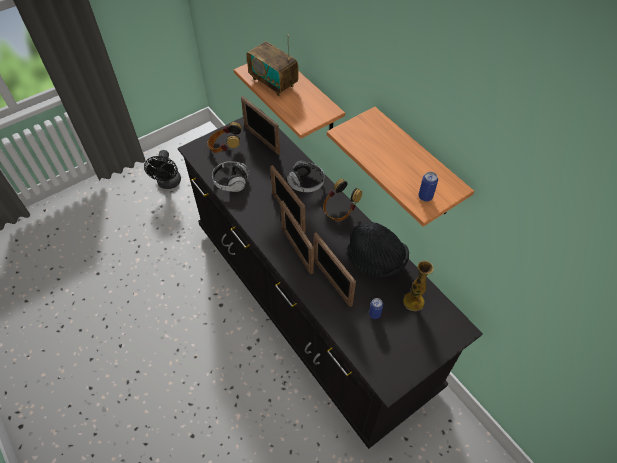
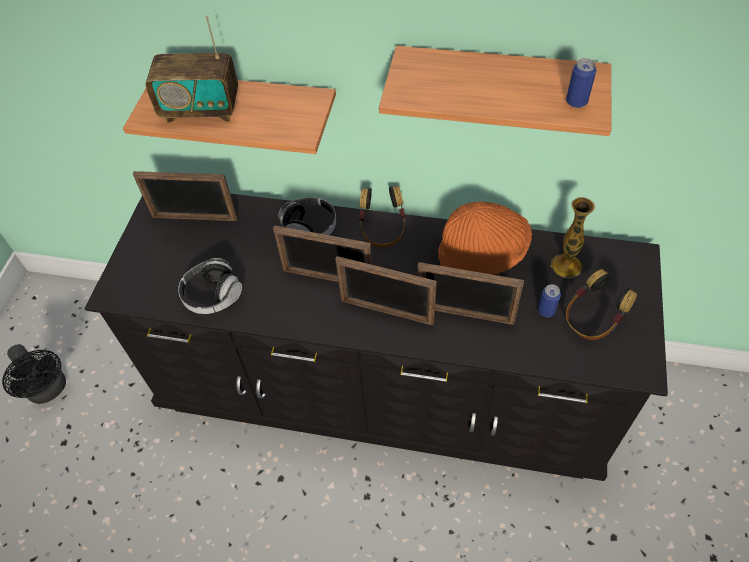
camera: 40 degrees left, 0 degrees up
headphones [207,122,242,153] -> headphones moved to [566,269,637,340]
black hat [347,222,409,278] -> orange hat [438,201,532,275]

